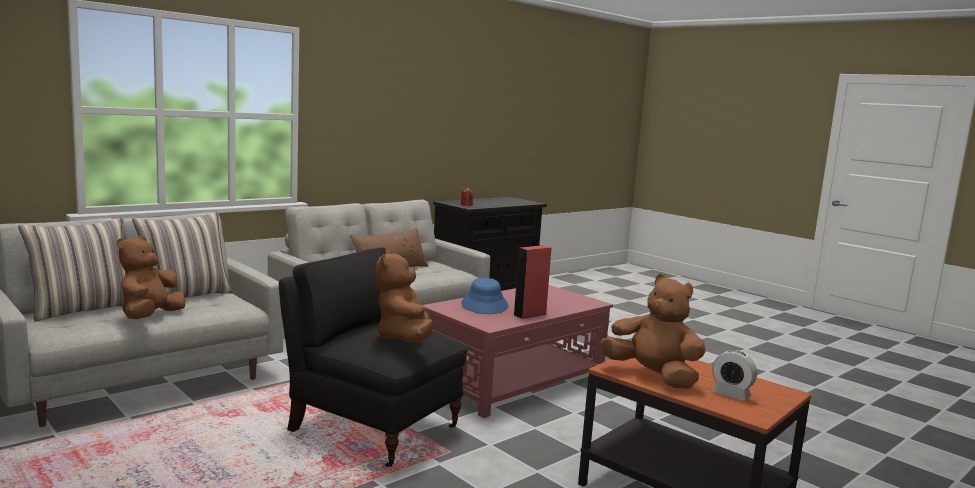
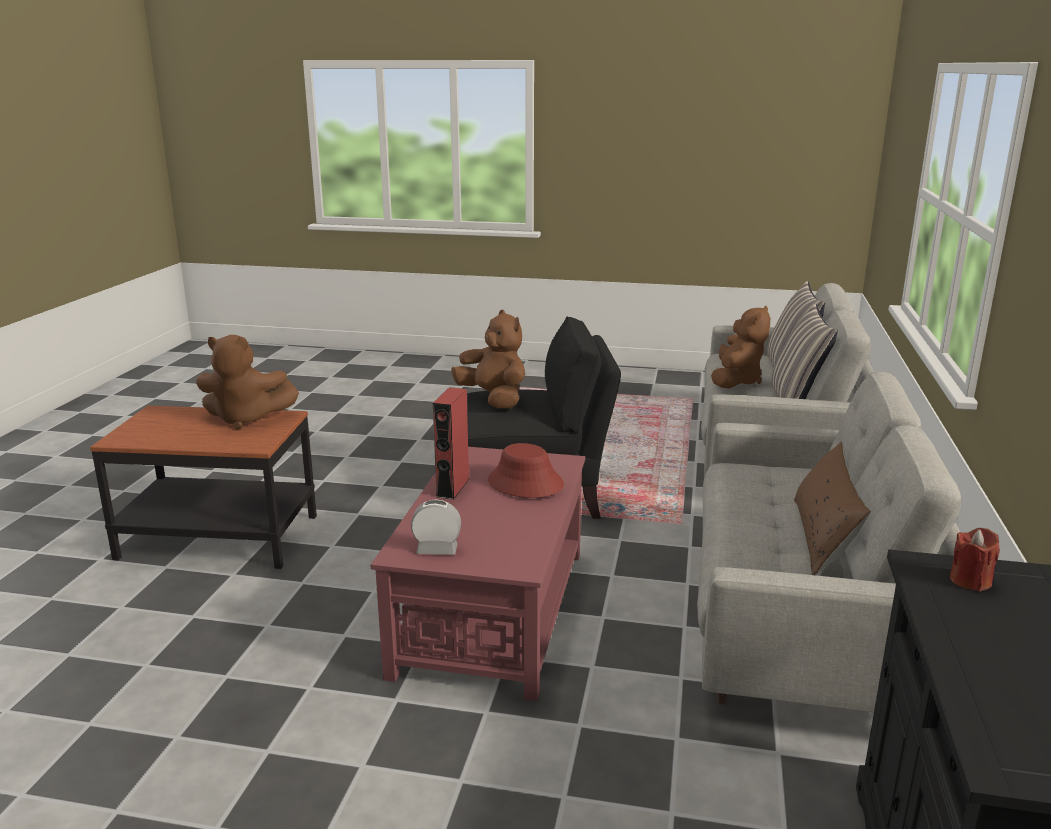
camera: 145 degrees right, 10 degrees up
brown plush toy [117,236,185,319] -> brown plush toy turned 45 degrees clockwise [711,306,770,388]
blue hat [461,278,508,314] -> red hat [488,443,564,498]
alarm clock [712,350,757,401] -> alarm clock moved to [411,500,461,555]

